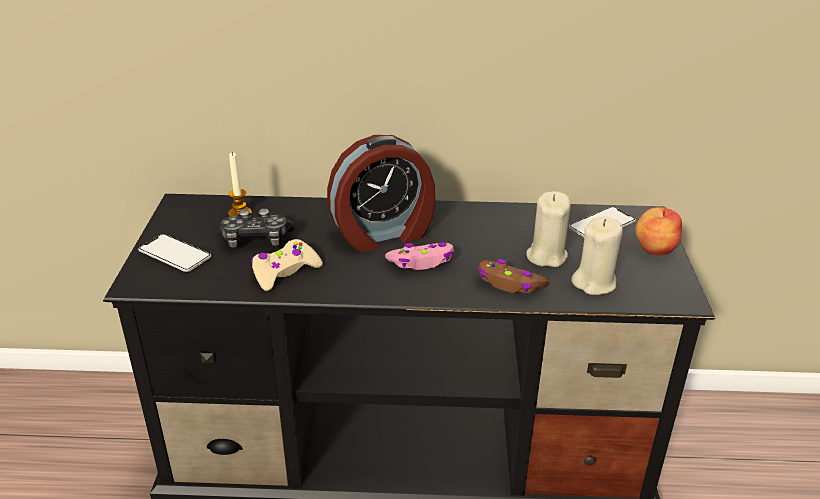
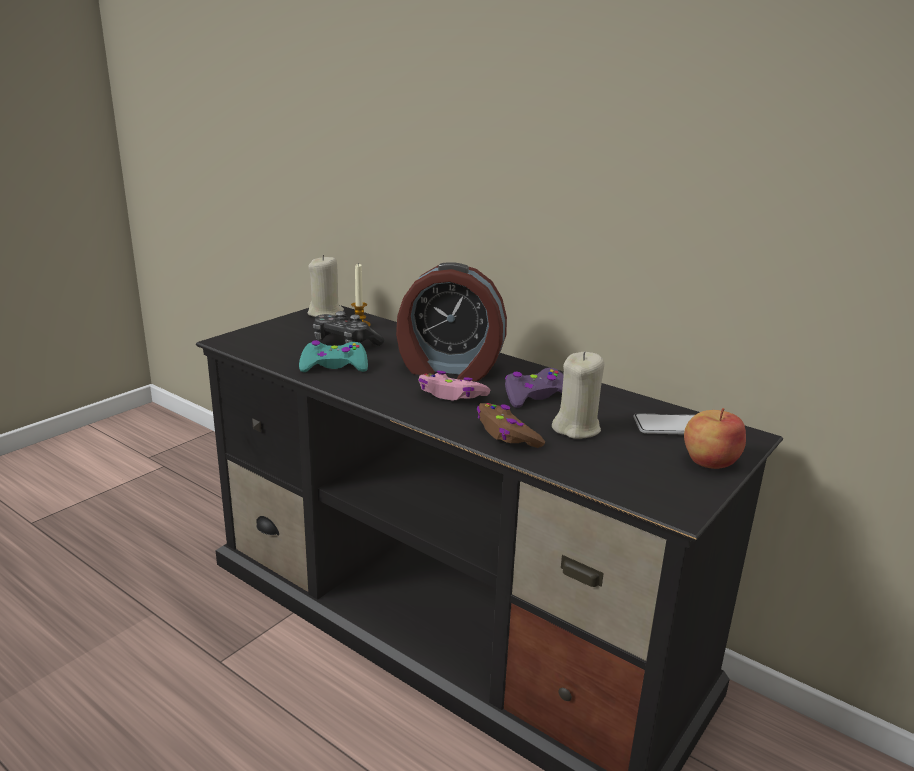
camera: 35 degrees right, 10 degrees down
phone [138,234,211,272] -> none
beige game controller [251,239,323,291] -> turquoise game controller [299,340,368,372]
beige candle [571,217,623,295] -> beige candle moved to [307,255,344,317]
none -> purple game controller [505,368,563,408]

